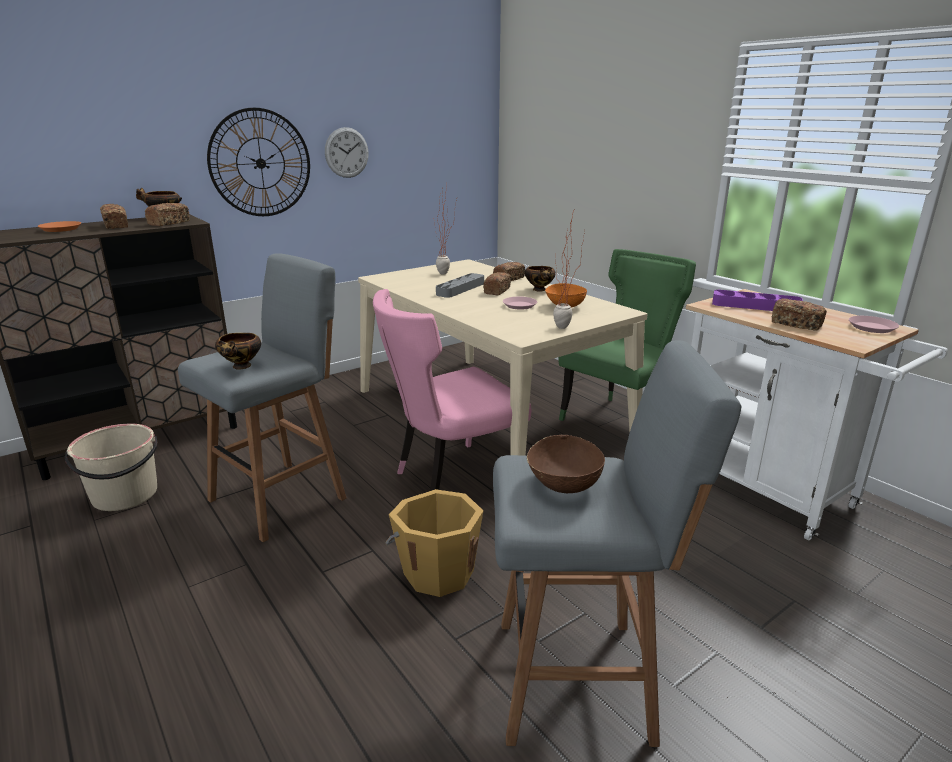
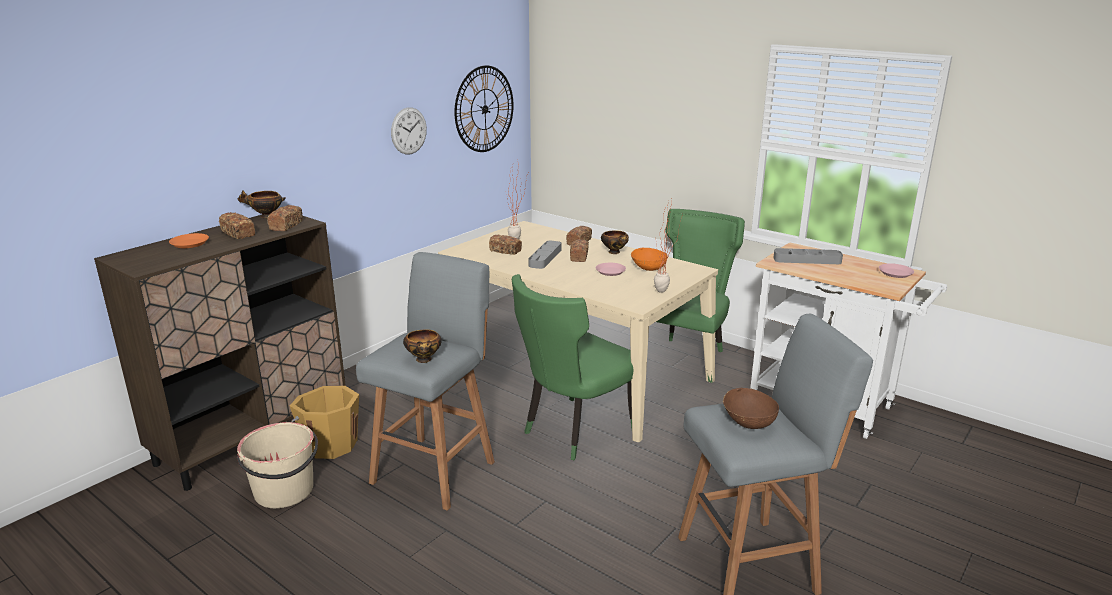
camera: 15 degrees left, 0 degrees up
wall clock [207,108,310,216] -> wall clock moved to [454,65,514,152]
pink chair [373,289,532,491] -> green chair [512,274,633,460]
orange bucket [386,489,483,597] -> orange bucket moved to [290,386,359,459]
purple tray [712,290,803,311] -> grey tray [773,248,843,264]
bread [772,298,827,331] -> bread moved to [489,235,522,255]

